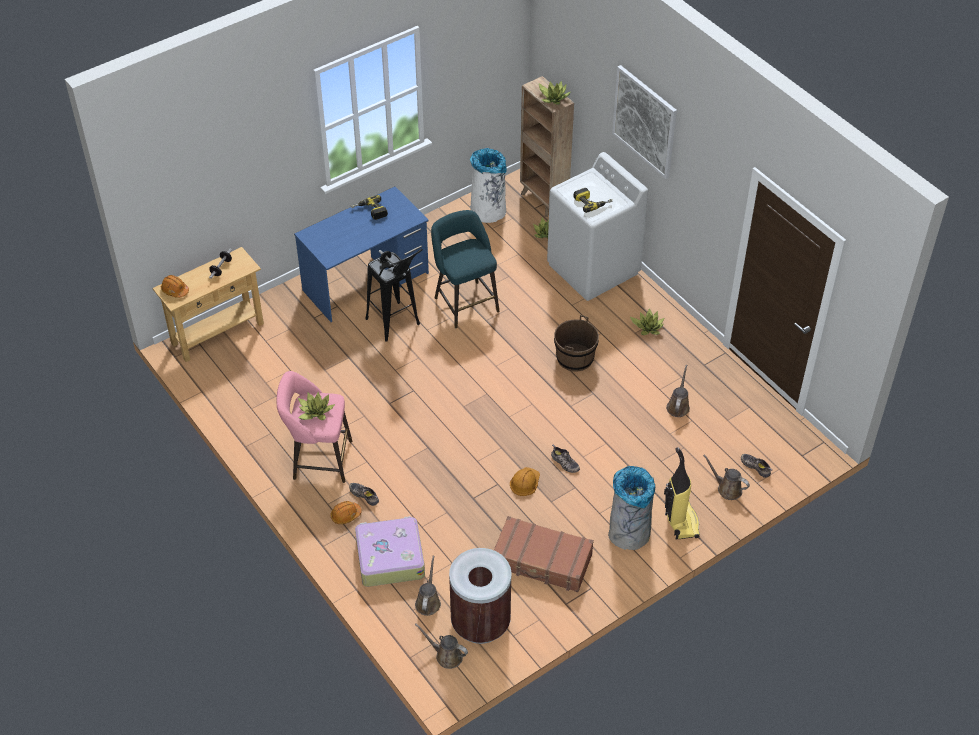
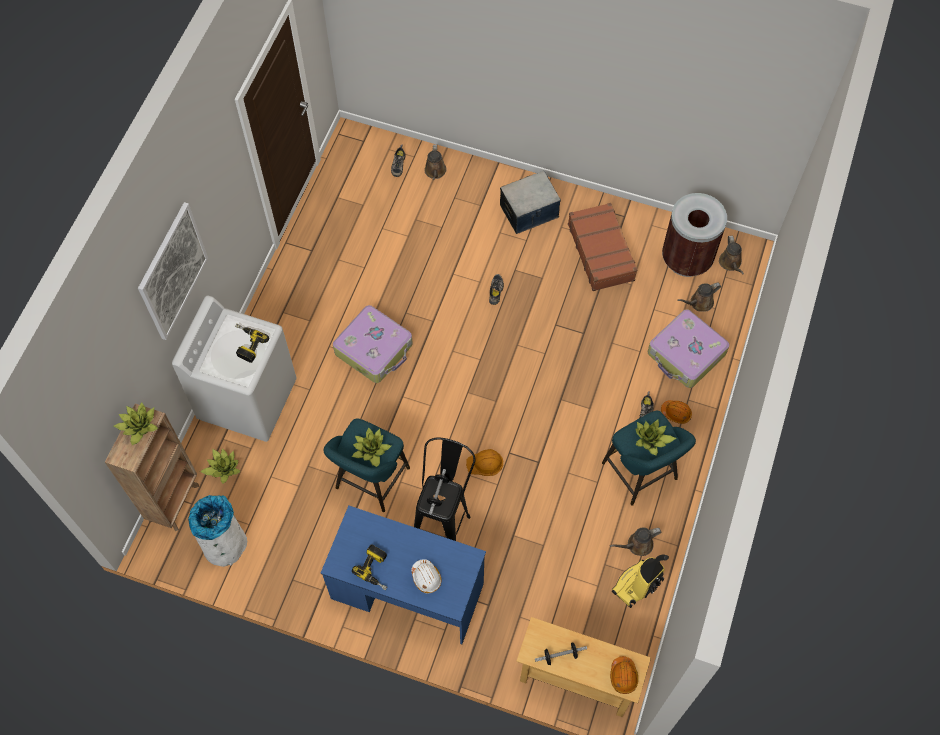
camera: 125 degrees left, 15 degrees up
pink stool [277,371,352,483] -> turquoise stool [602,411,696,506]
orange hard hat [510,467,540,496] -> orange hard hat moved to [466,449,503,476]
brown bucket [554,315,599,372] -> suitcase [333,305,413,383]
grey trash can [608,466,655,550] -> storage box [500,171,561,234]
potted plant [630,308,664,335] -> potted plant moved to [352,428,391,467]
vacuum cleaner [664,447,700,540] -> vacuum cleaner moved to [612,554,669,608]
brown watering can [666,365,690,417] -> brown watering can moved to [610,528,661,556]
none -> white hard hat [411,559,441,593]

